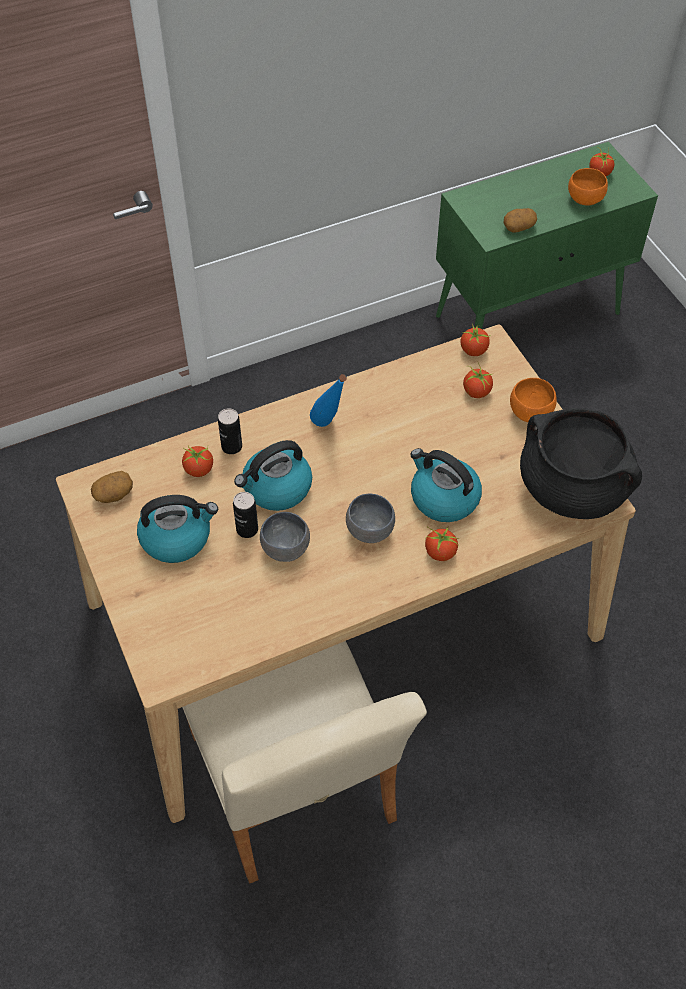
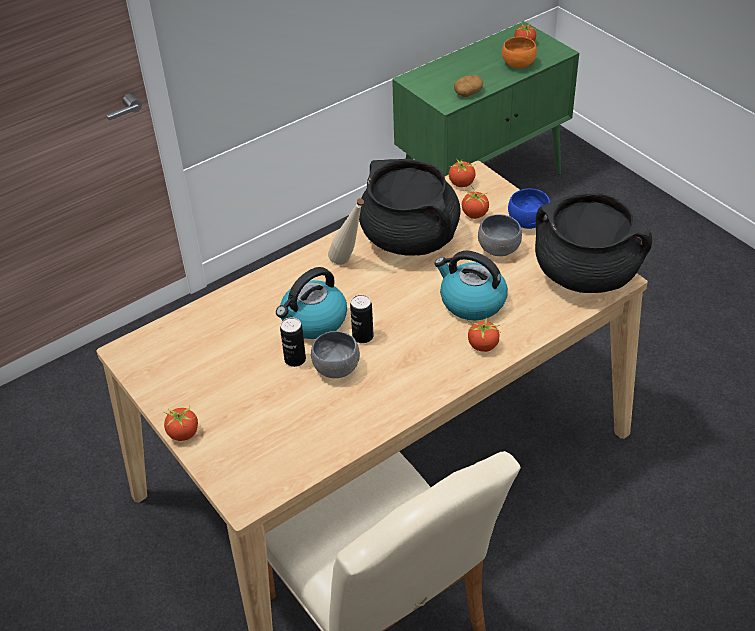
camera: 10 degrees left, 10 degrees down
potato [91,471,133,503] -> none
kettle [137,495,218,563] -> none
tomato [182,445,213,477] -> tomato moved to [164,405,198,441]
can [218,408,242,454] -> can moved to [350,295,374,343]
blue bottle [310,374,347,427] -> beige bottle [328,198,364,265]
grey bowl [346,494,395,543] -> grey bowl moved to [478,214,522,256]
orange bowl [510,378,557,422] -> blue bowl [508,188,551,229]
none -> black cooking pot [359,159,461,256]

